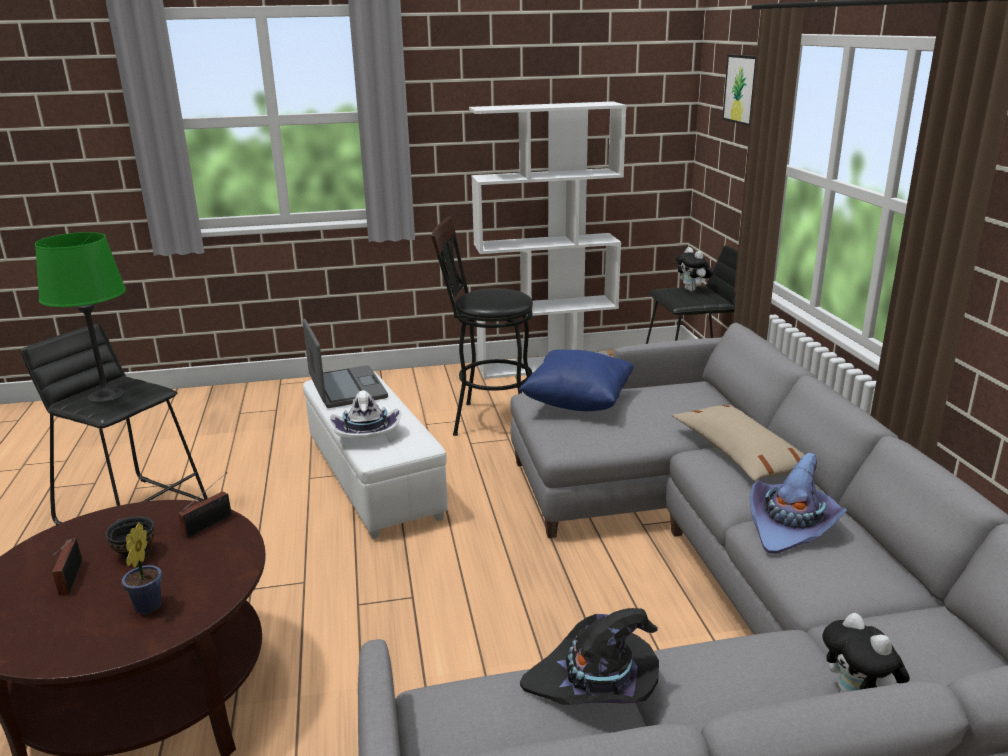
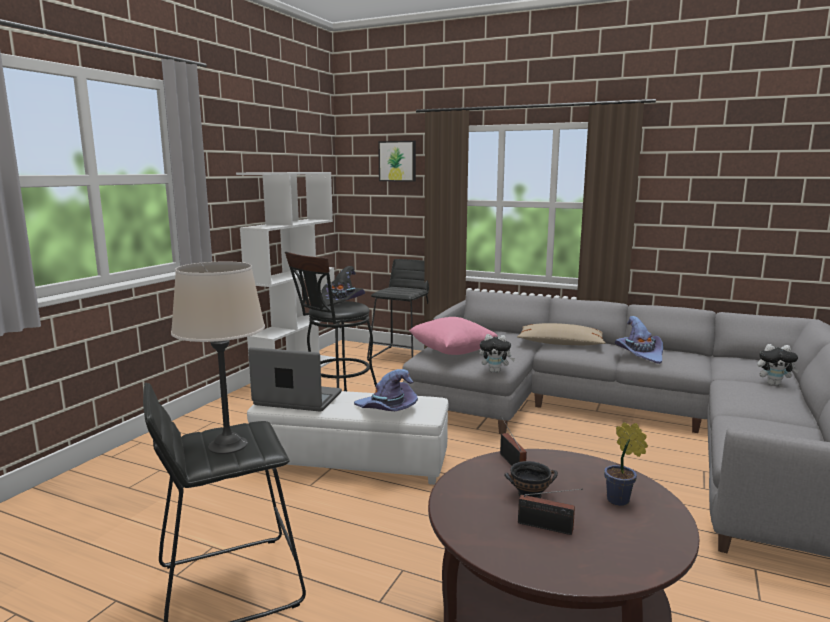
camera: 55 degrees left, 10 degrees down
green table lamp [35,232,126,403] -> beige table lamp [171,261,265,454]
white hat [328,390,402,438] -> purple hat [354,369,418,411]
blue pillow [519,349,634,411] -> pink pillow [409,317,498,355]
black hat [520,608,659,705] -> black hat moved to [321,266,365,307]
plush toy [675,247,713,292] -> plush toy moved to [479,334,515,373]

